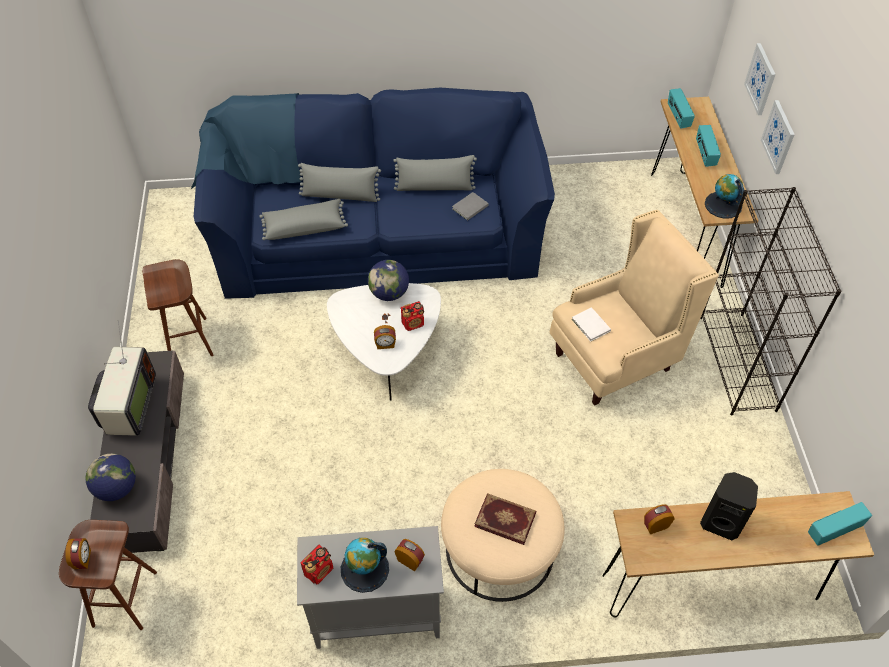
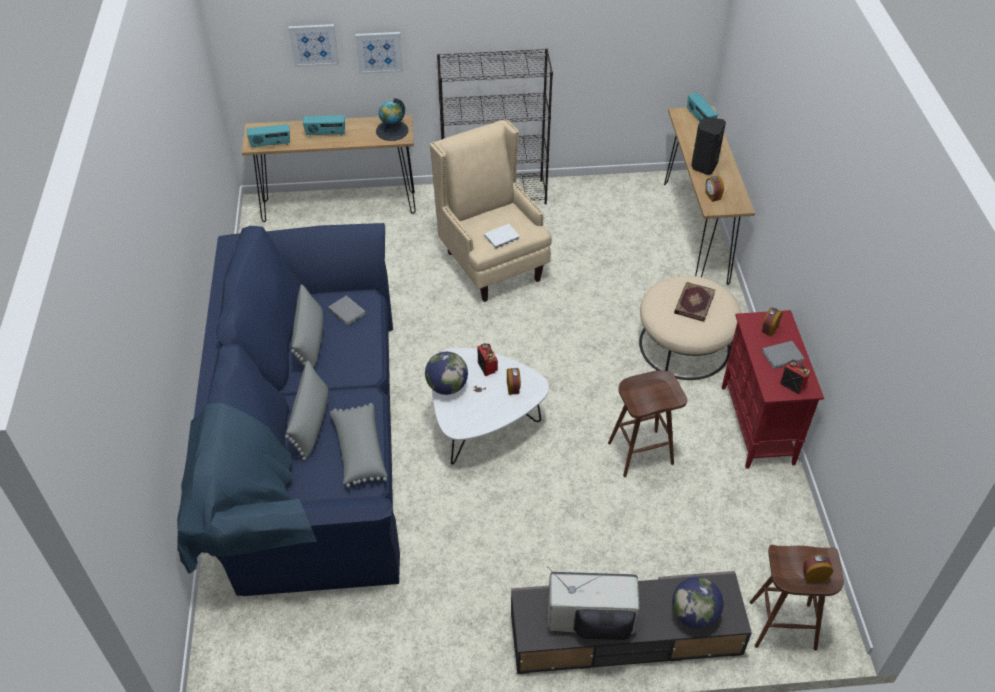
camera: 90 degrees left, 5 degrees down
brown stool [142,259,213,356] -> brown stool moved to [608,370,687,477]
grey cabinet [297,526,444,649] -> red cabinet [722,310,824,469]
globe [341,538,389,593] -> grey book [762,341,805,369]

